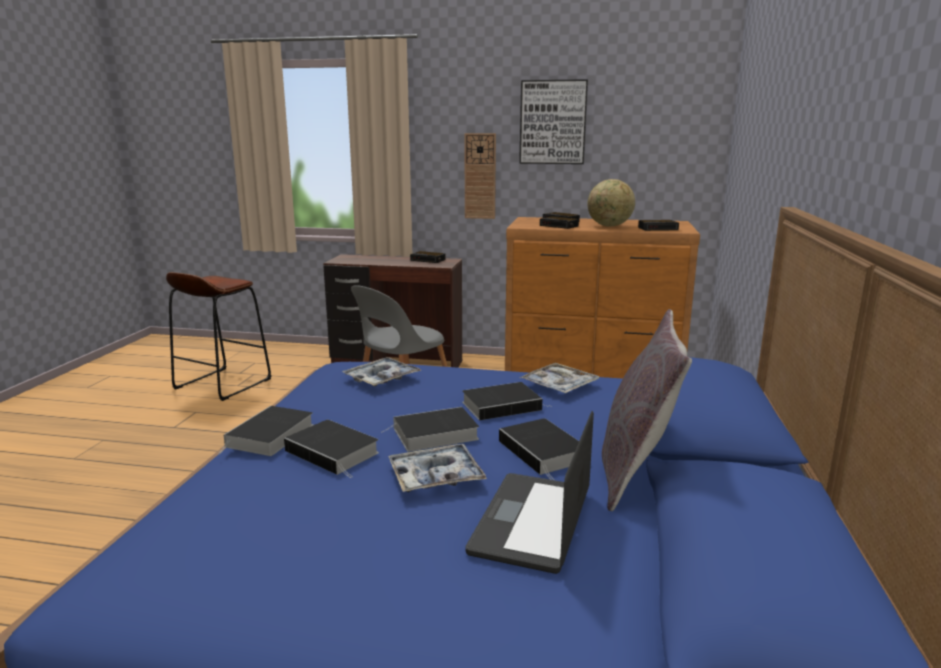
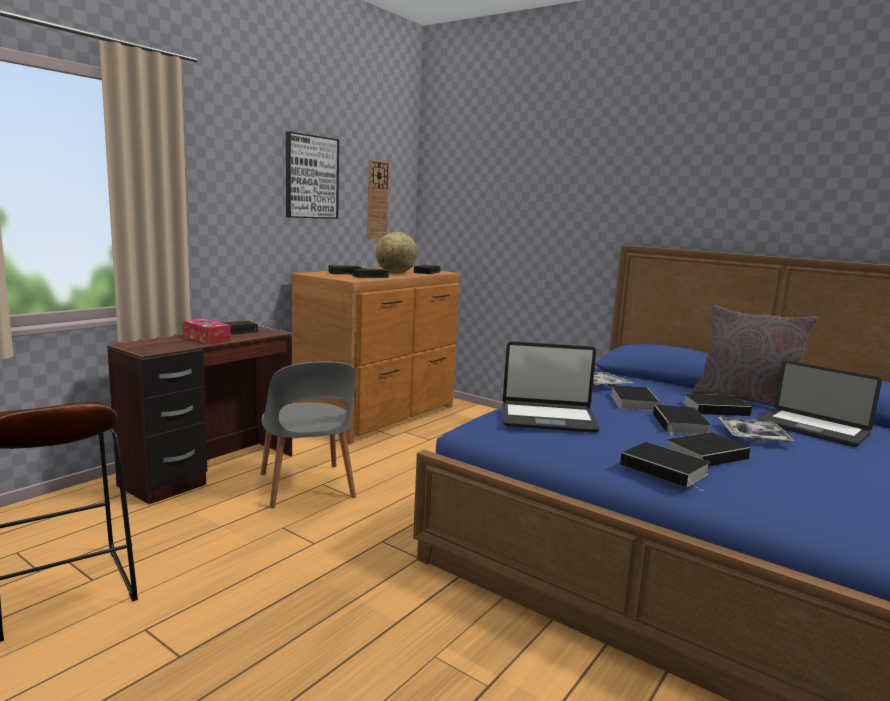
camera: 65 degrees left, 5 degrees down
tray [342,357,422,386] -> laptop [502,341,600,433]
wall clock [465,133,496,219] -> wall clock moved to [367,159,390,240]
none -> tissue box [183,318,231,344]

